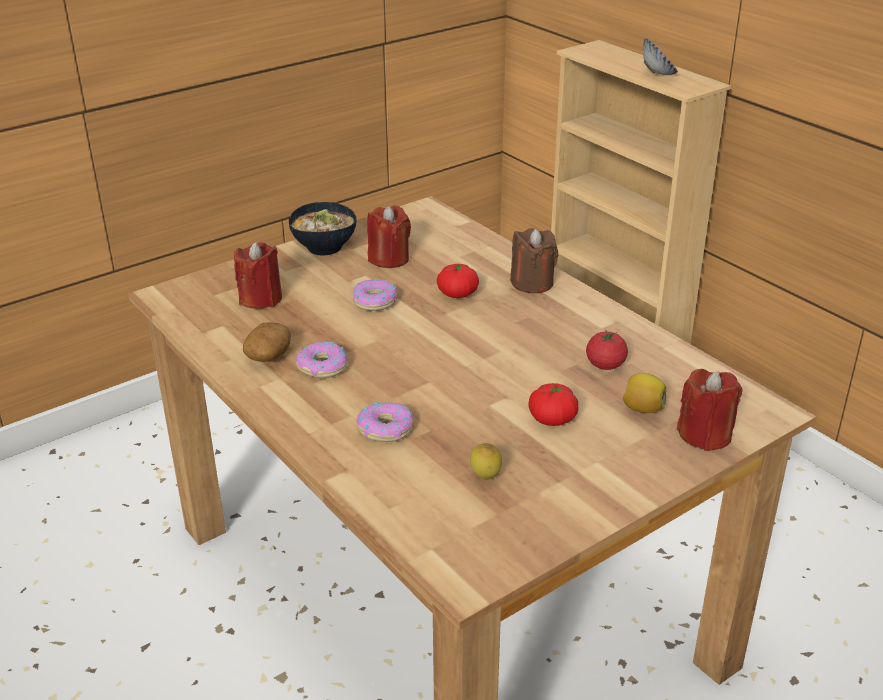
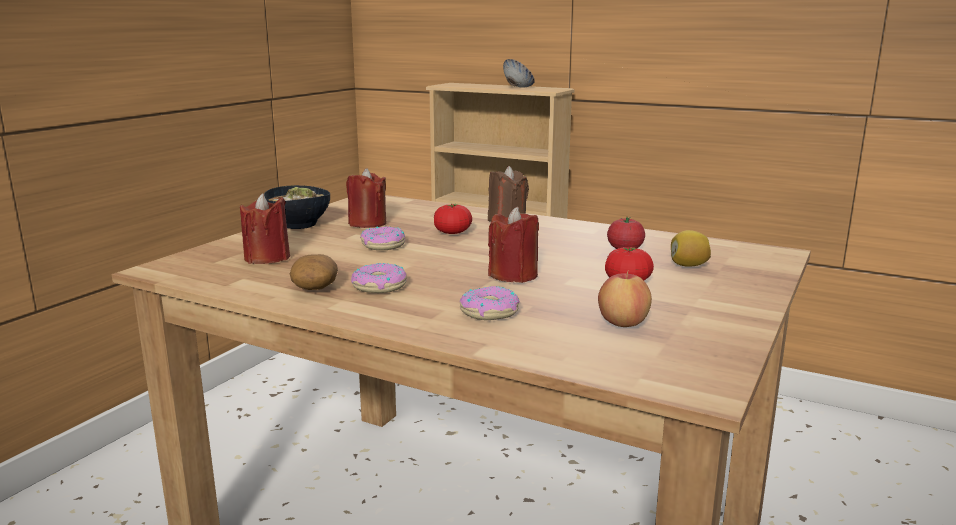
camera: 25 degrees left, 15 degrees down
lemon [470,443,502,480] -> apple [598,271,652,327]
red candle [677,369,743,451] -> red candle moved to [488,207,539,283]

